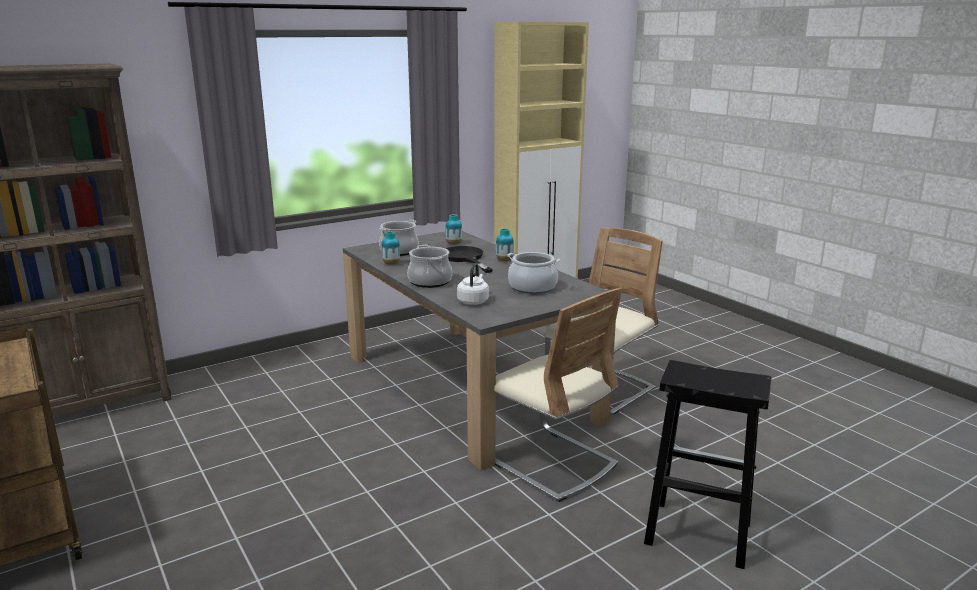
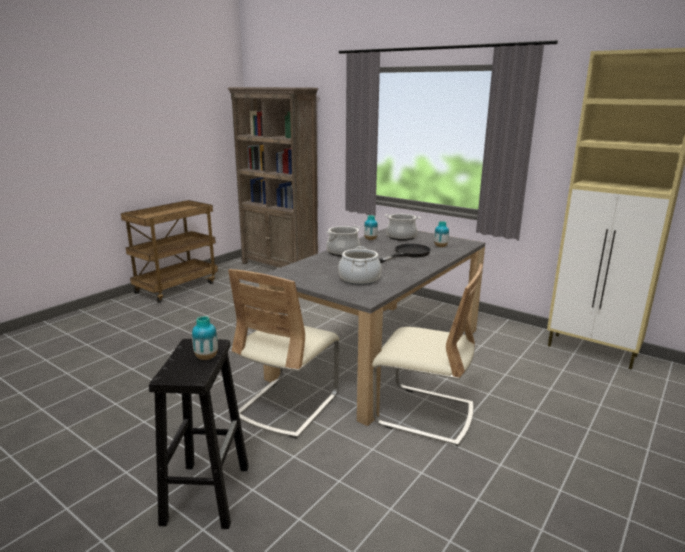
camera: 70 degrees right, 0 degrees up
white kettle [457,263,489,305] -> none
vase [496,228,514,261] -> vase moved to [192,316,218,360]

